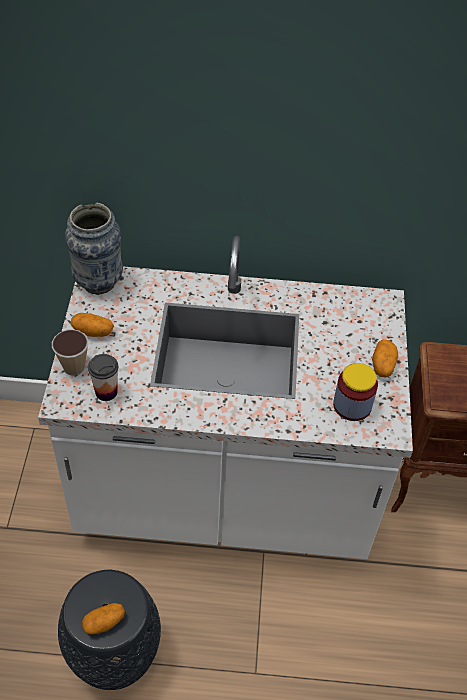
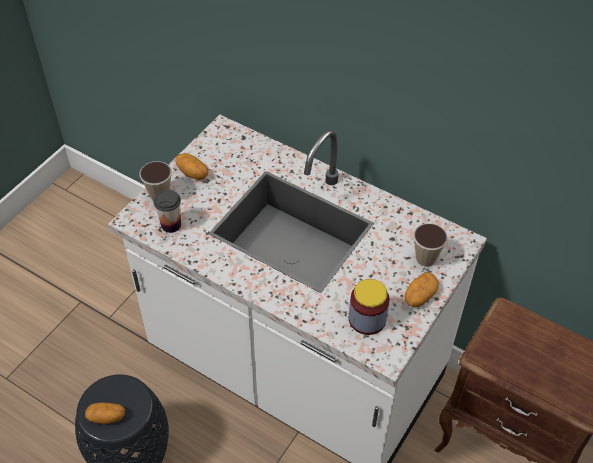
camera: 30 degrees right, 0 degrees up
vase [65,203,123,294] -> none
none -> cup [413,223,448,267]

